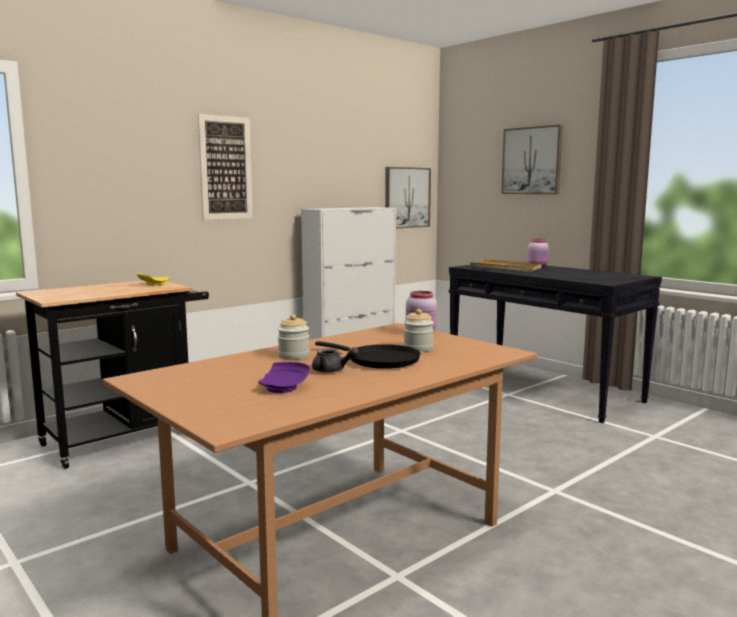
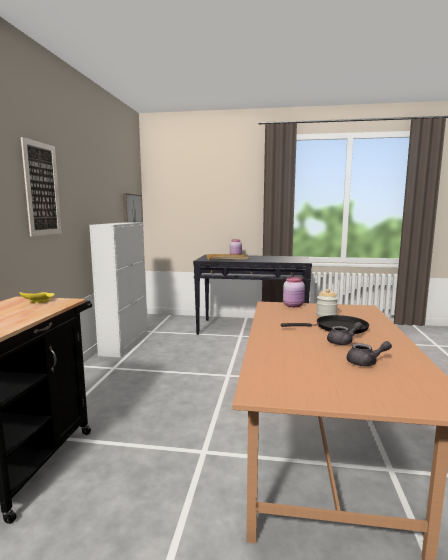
camera: 40 degrees left, 0 degrees up
purple plate [258,362,310,393] -> grey teapot [347,341,392,366]
jar [278,314,310,359] -> none
picture [501,125,563,194] -> none

